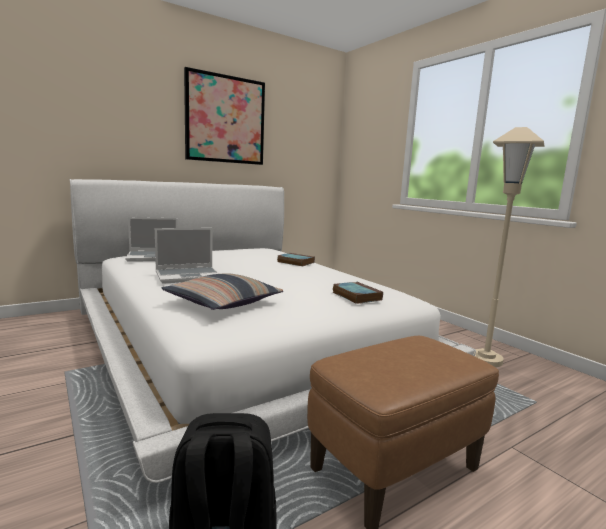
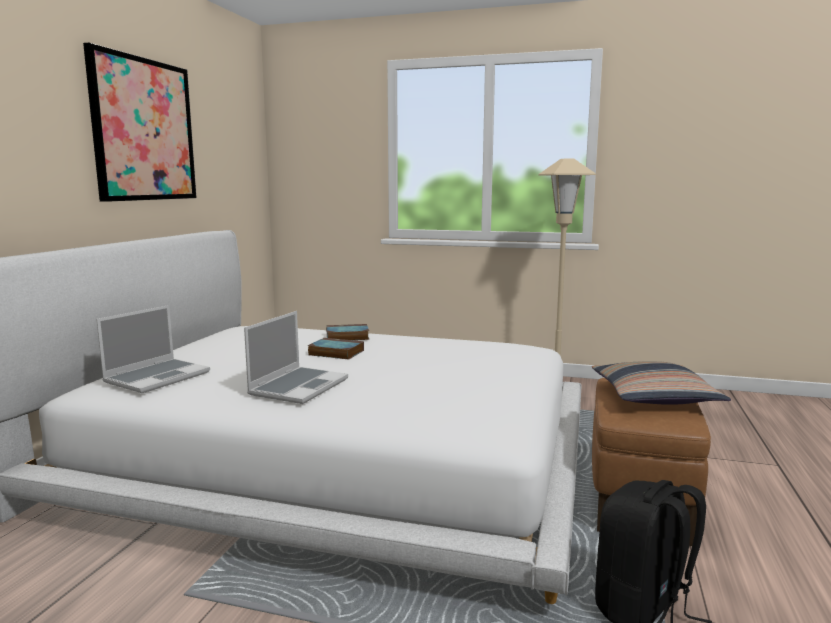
camera: 40 degrees left, 0 degrees up
pillow [162,273,283,310] -> pillow moved to [592,361,731,405]
book [333,282,383,304] -> book moved to [307,338,364,360]

